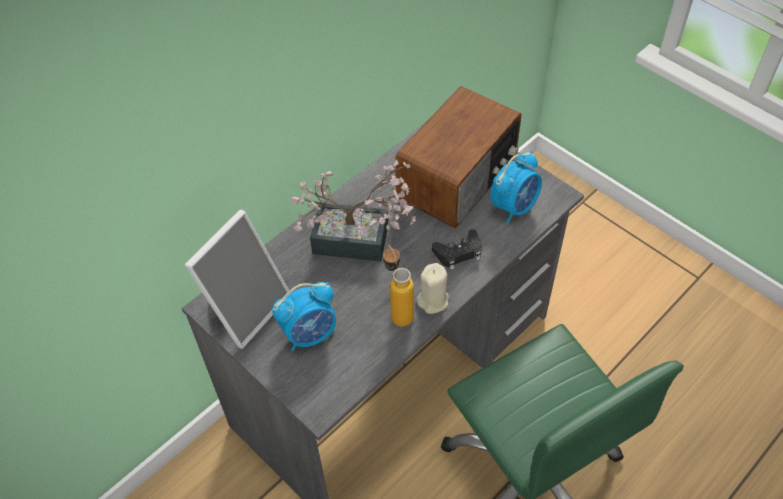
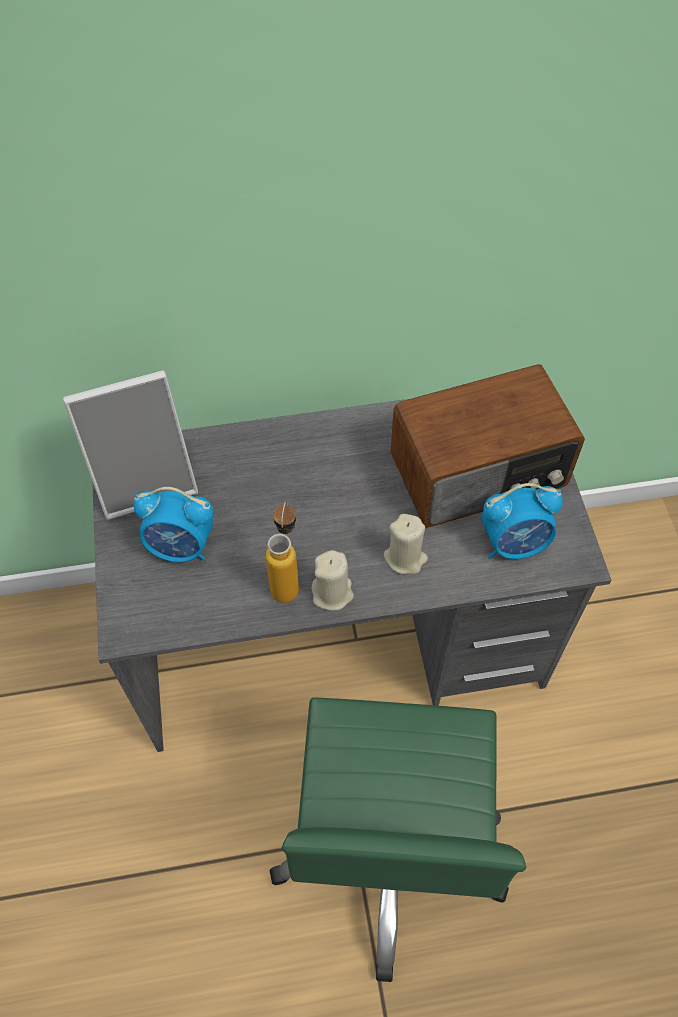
camera: 35 degrees right, 5 degrees up
potted plant [291,160,416,262] -> none
black game controller [432,229,482,270] -> beige candle [384,514,428,574]

